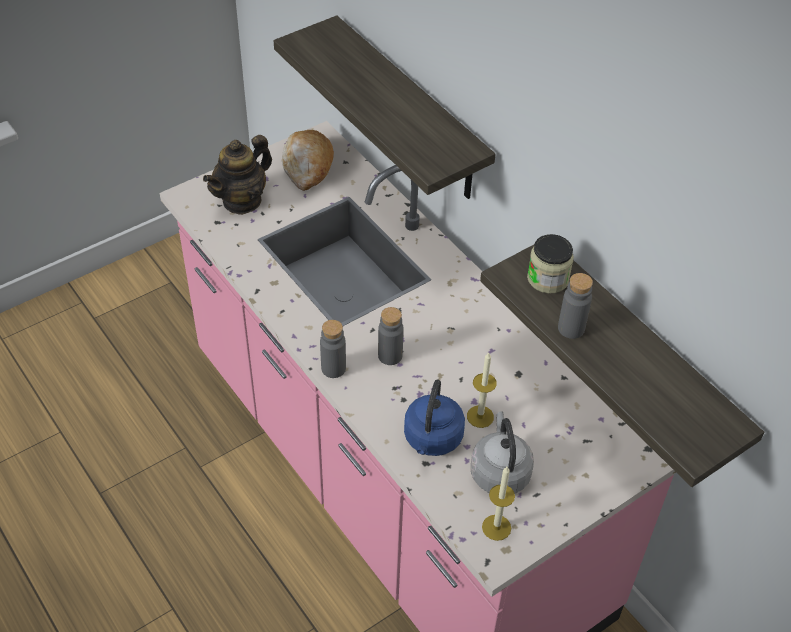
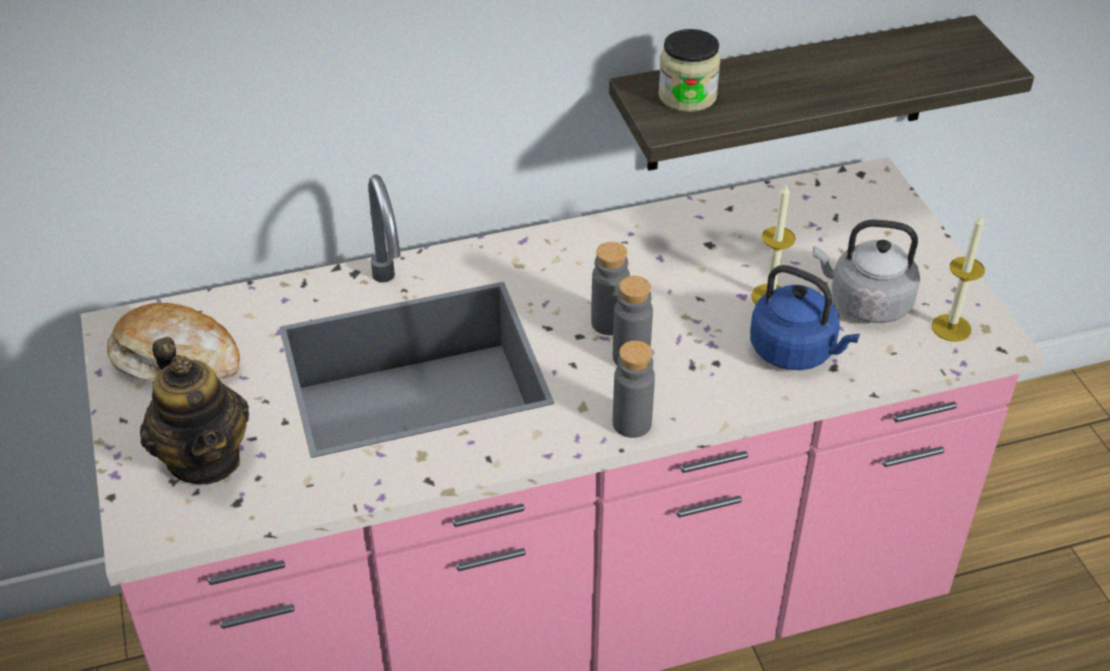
camera: 70 degrees left, 5 degrees down
shelf [274,15,496,199] -> none
grey bottle [558,273,593,339] -> grey bottle moved to [591,242,630,335]

